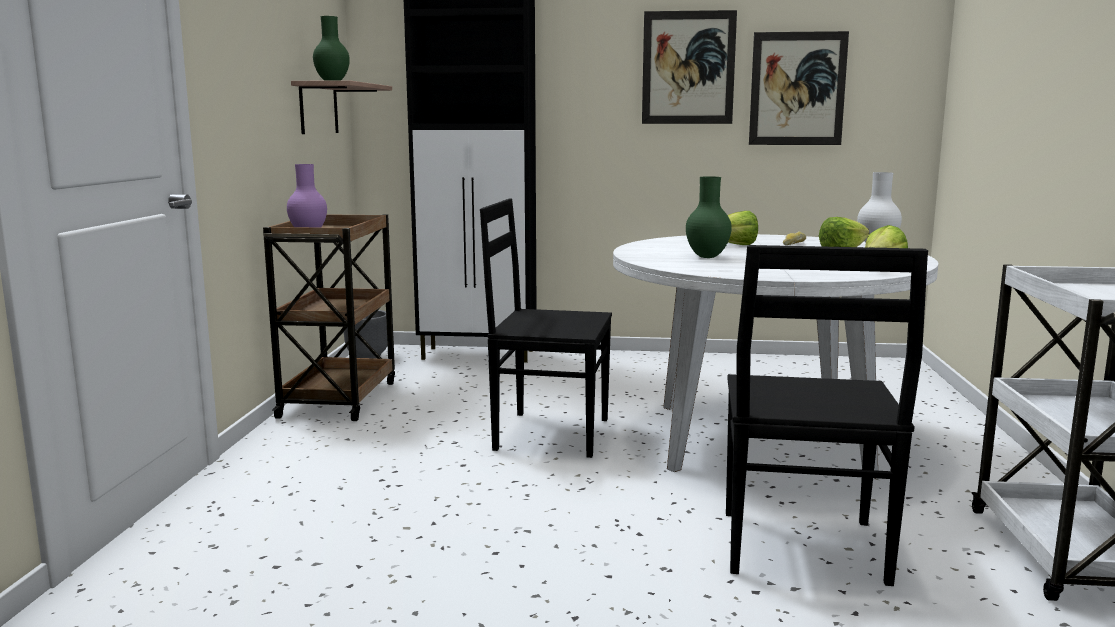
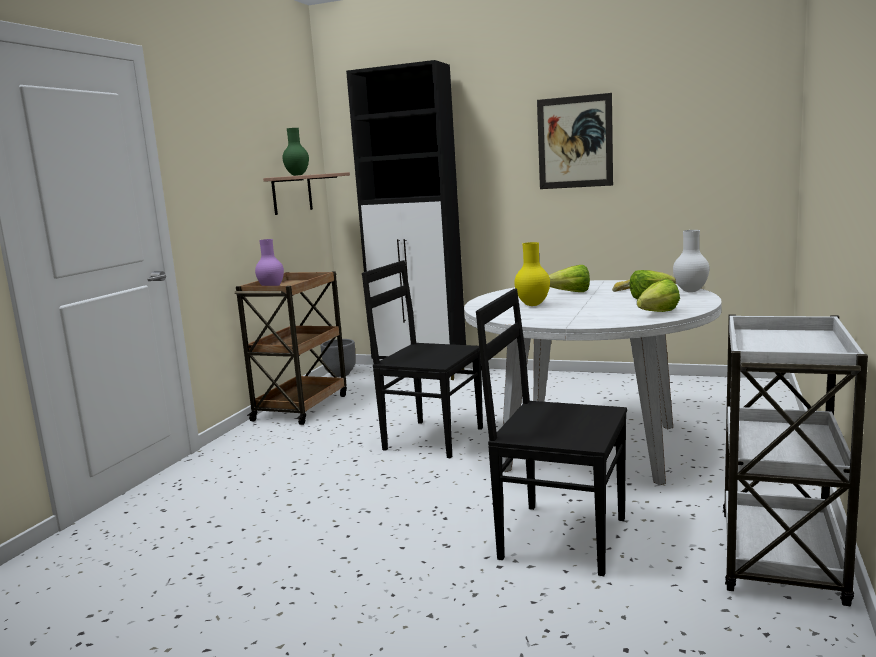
camera: 15 degrees right, 0 degrees up
green vase [686,176,732,258] -> yellow vase [514,242,550,306]
black chair [726,245,928,586] -> black chair turned 90 degrees clockwise [476,289,627,576]
picture [749,31,849,145] -> none

